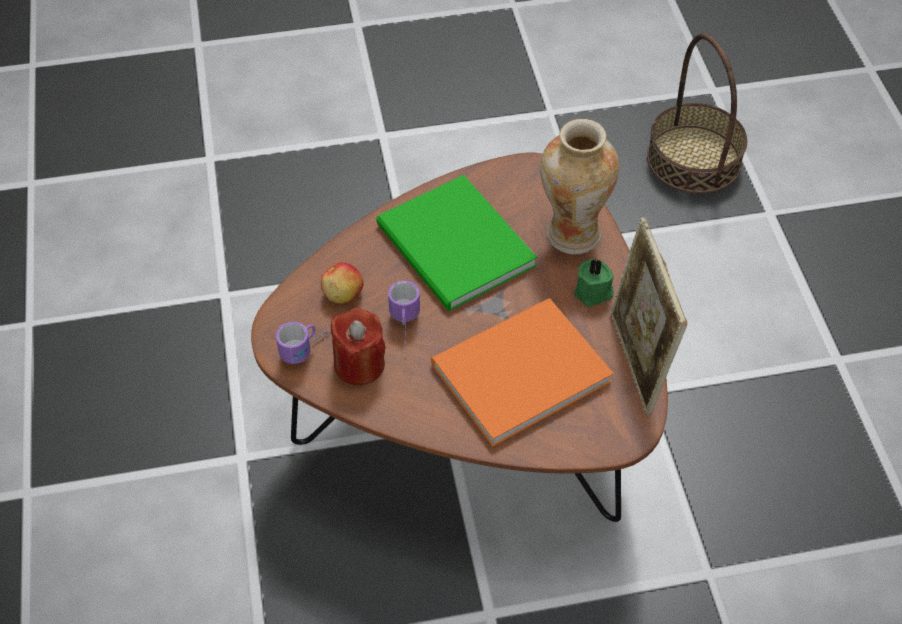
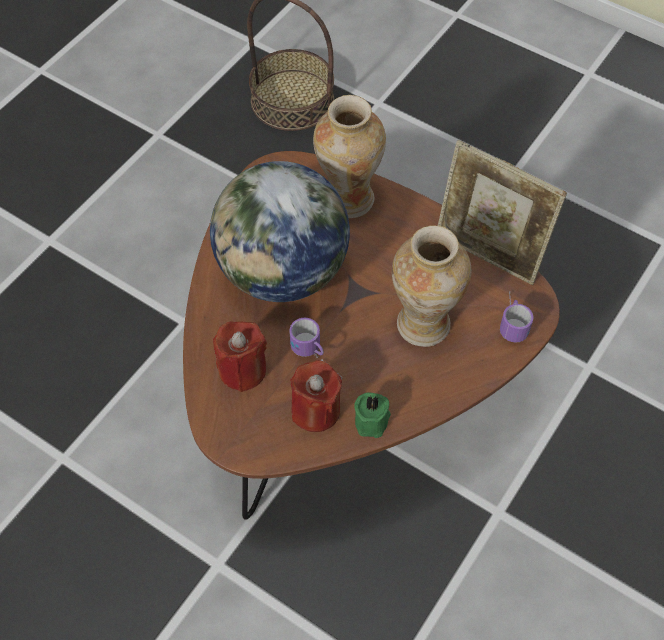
camera: 45 degrees left, 5 degrees up
mug [276,322,331,364] -> mug moved to [500,291,534,343]
apple [321,263,364,304] -> red candle [213,321,267,392]
green book [376,175,537,311] -> globe [210,161,350,302]
orange book [431,298,614,447] -> vase [392,225,472,347]
green candle [574,258,614,307] -> green candle moved to [354,392,391,438]

